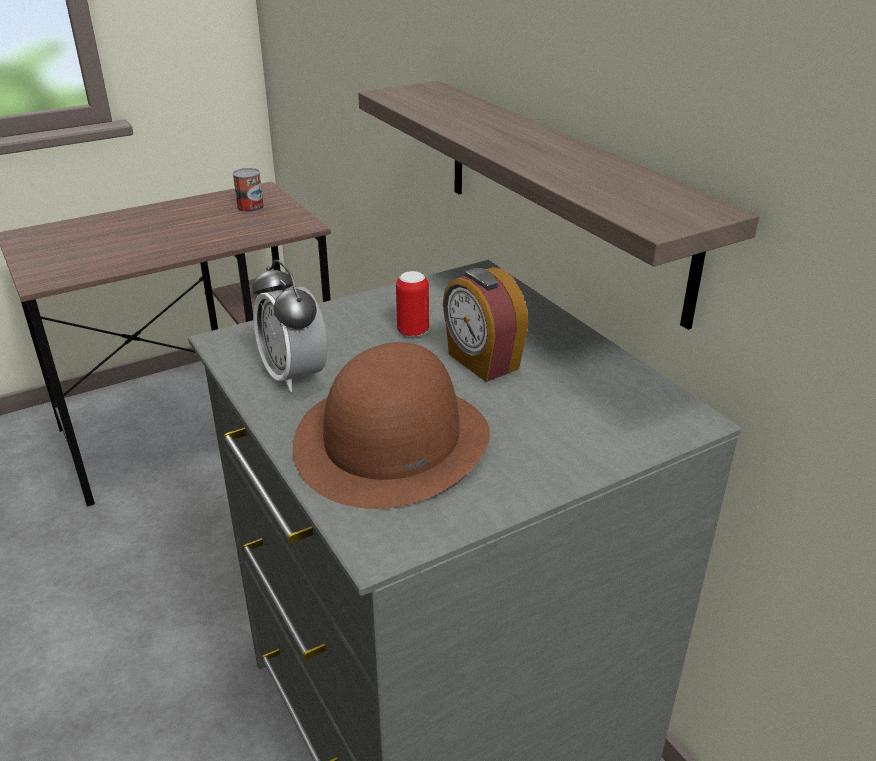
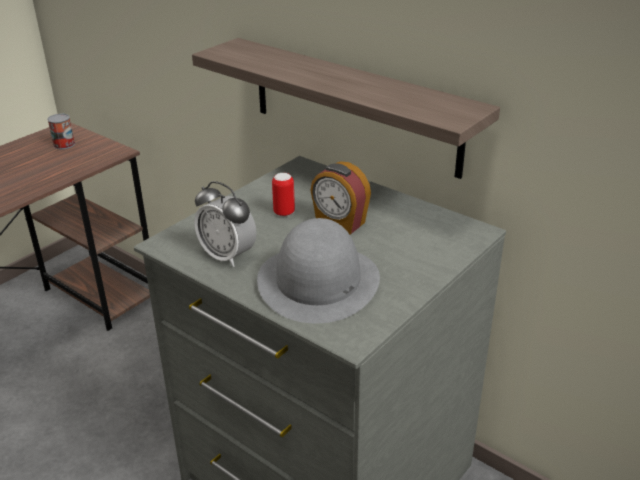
camera: 20 degrees left, 0 degrees up
brown hat [293,342,490,509] -> grey hat [257,218,380,323]

